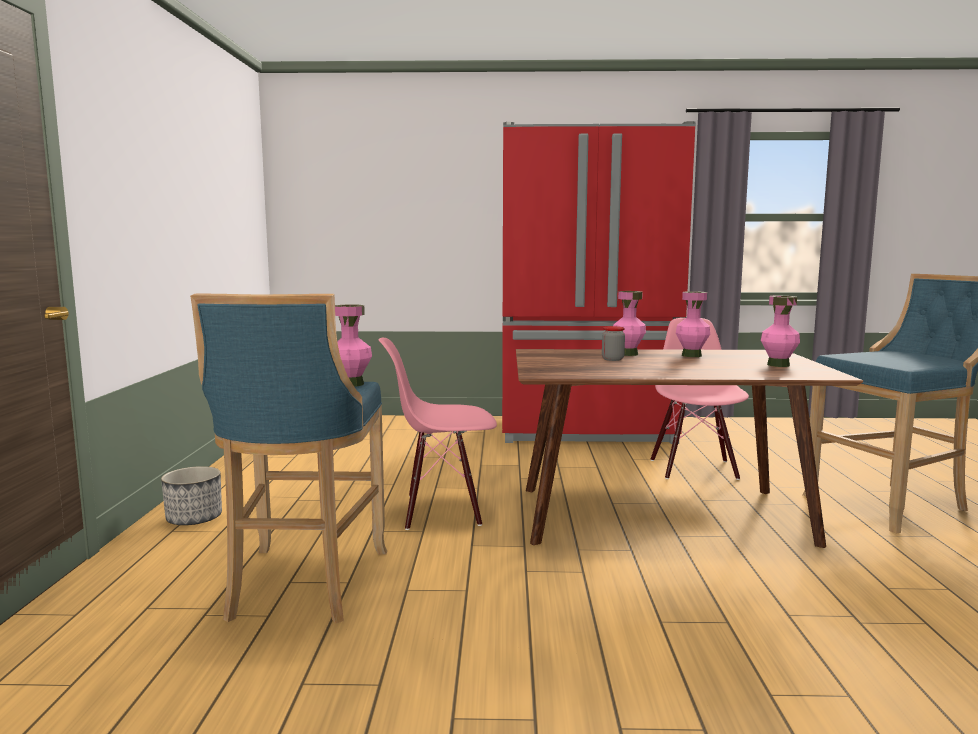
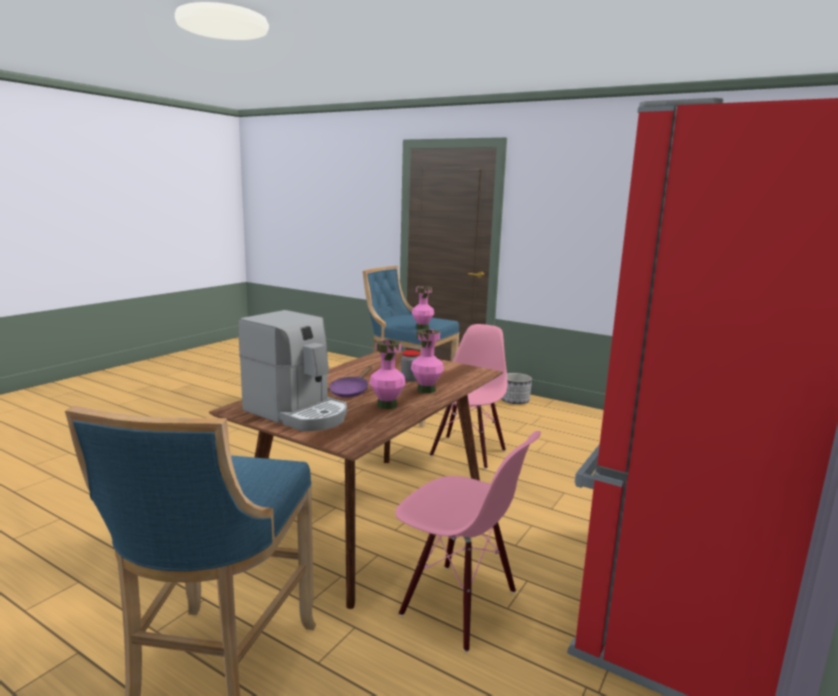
camera: 120 degrees right, 5 degrees up
pink vase [761,296,800,367] -> coffee machine [238,310,347,431]
none -> purple frying pan [329,366,372,398]

